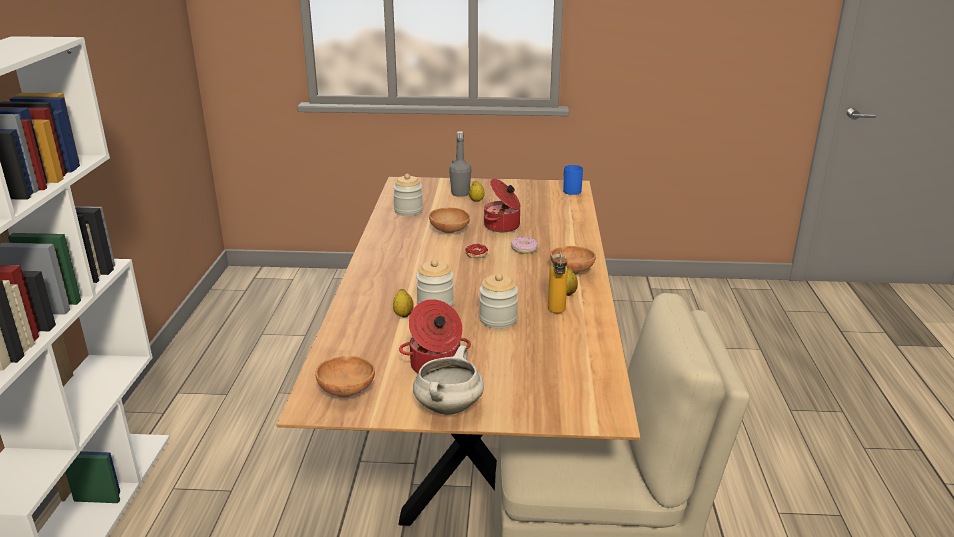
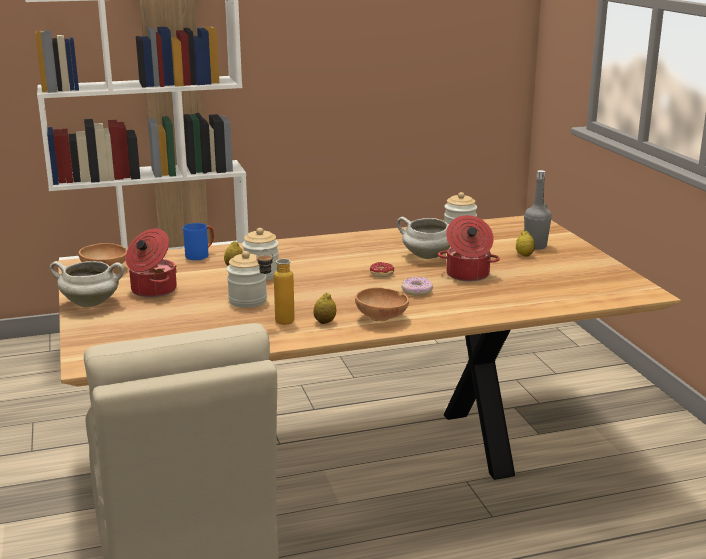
camera: 70 degrees right, 5 degrees down
brown bowl [429,208,470,233] -> white cooking pot [397,217,450,259]
blue mug [563,165,583,195] -> blue mug moved to [183,223,214,260]

